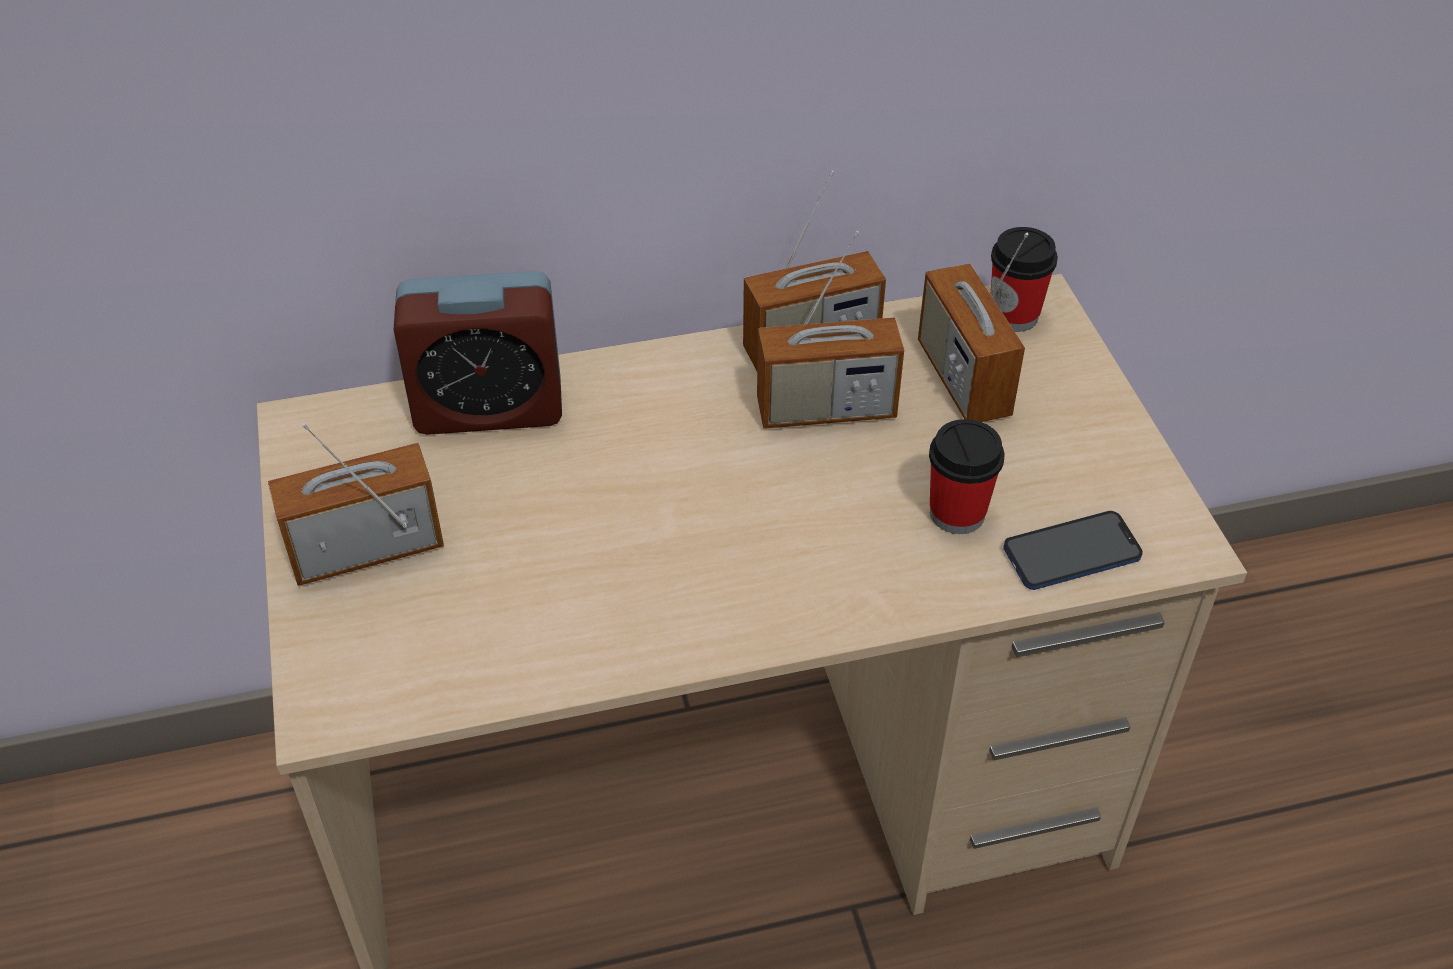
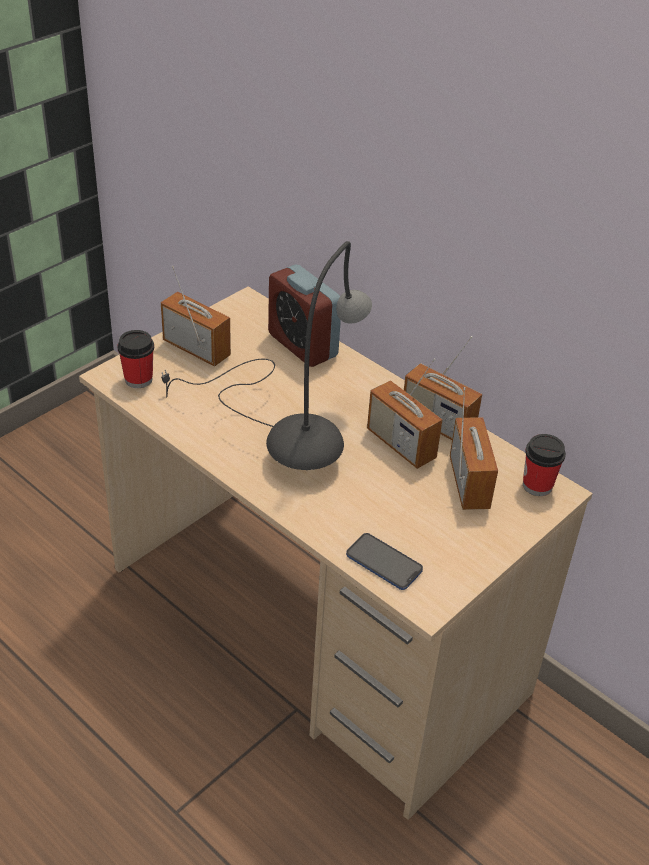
camera: 55 degrees right, 5 degrees down
radio [918,232,1029,422] -> radio turned 135 degrees clockwise [450,387,498,510]
cup [929,419,1005,534] -> cup moved to [117,330,154,388]
none -> grey table lamp [161,241,372,470]

